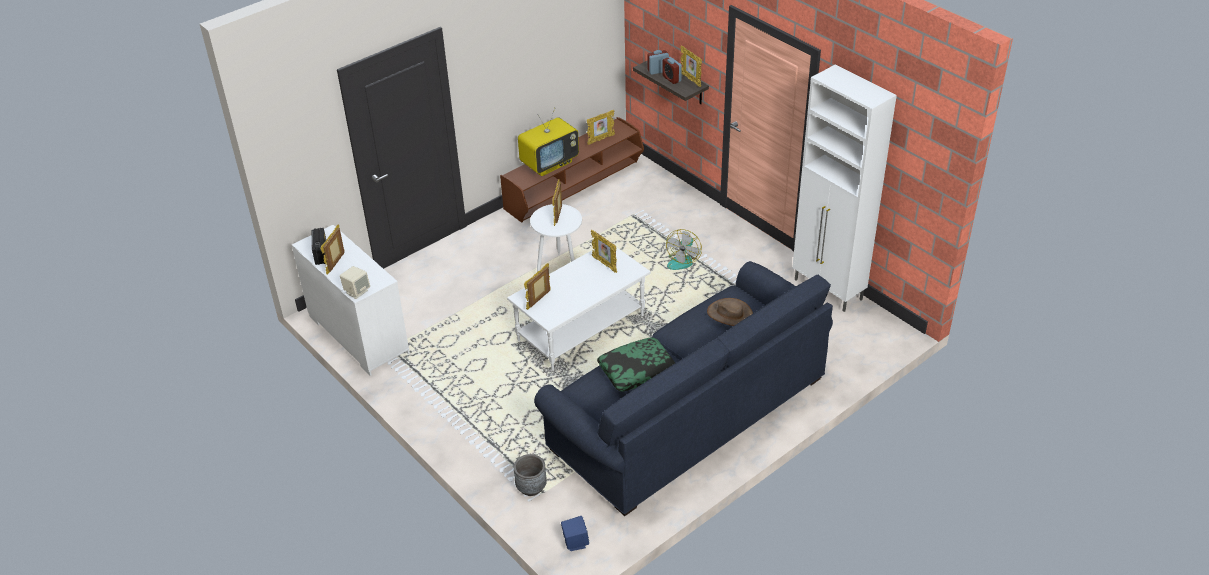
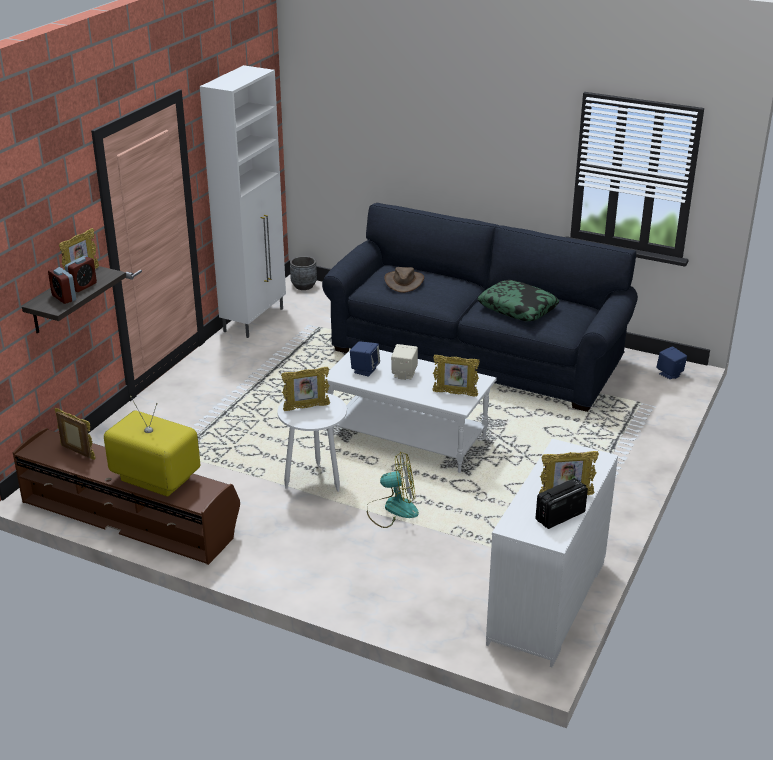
camera: 115 degrees left, 10 degrees down
beige speaker [340,266,370,299] -> beige speaker moved to [391,344,418,380]
grey planter [514,454,547,496] -> grey planter moved to [290,256,317,290]
picture frame [591,230,617,273] -> blue speaker [350,341,380,377]
fan [666,229,702,270] -> fan moved to [366,452,419,528]

